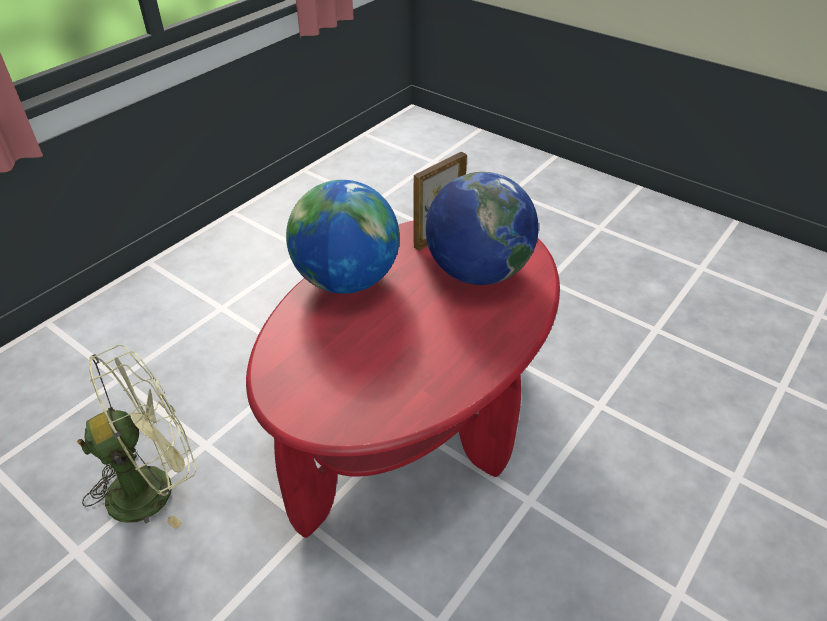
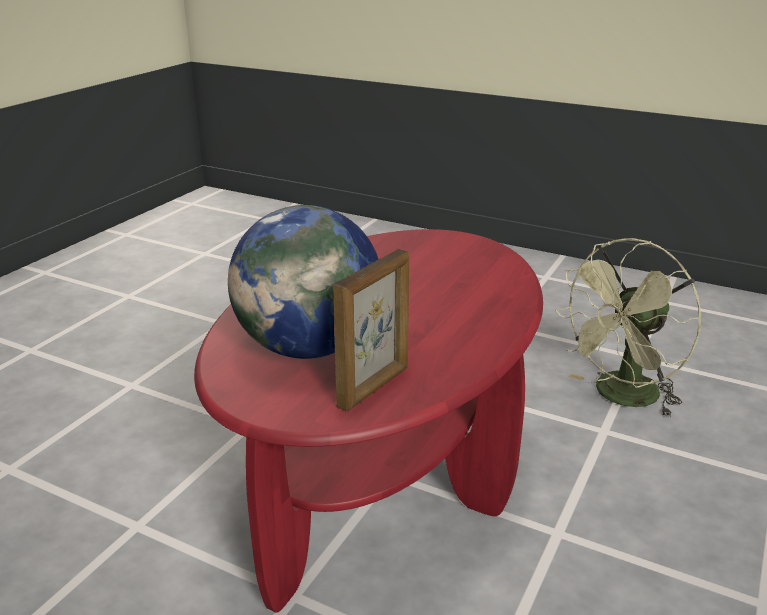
camera: 170 degrees right, 15 degrees down
globe [286,180,400,294] -> none

